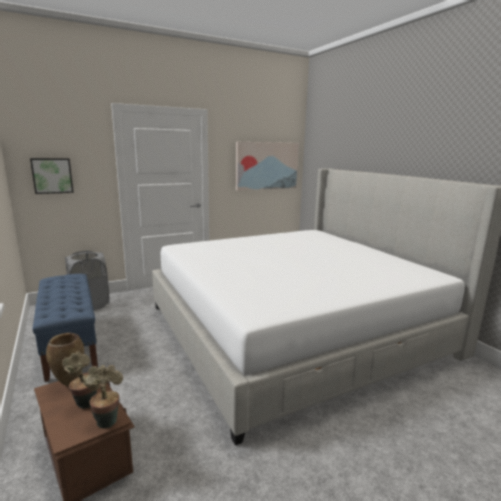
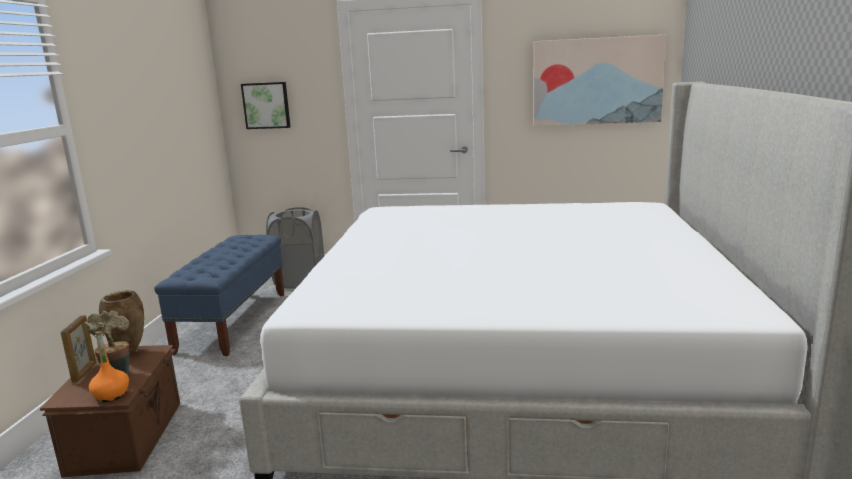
camera: 35 degrees right, 0 degrees up
potted plant [83,365,123,428] -> orange bottle [89,332,129,402]
none -> picture frame [61,315,96,383]

